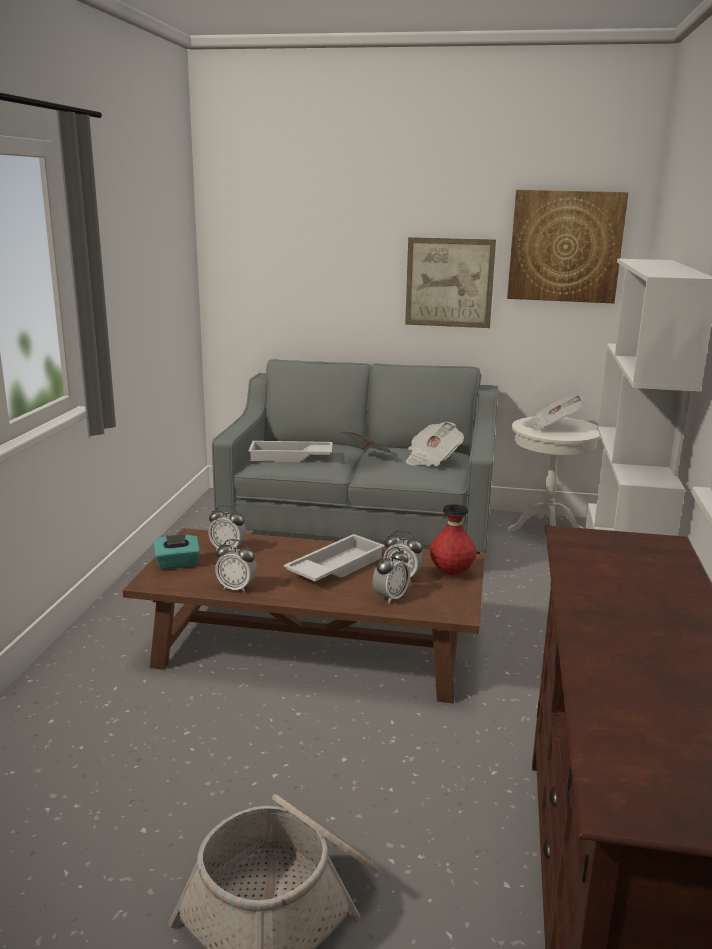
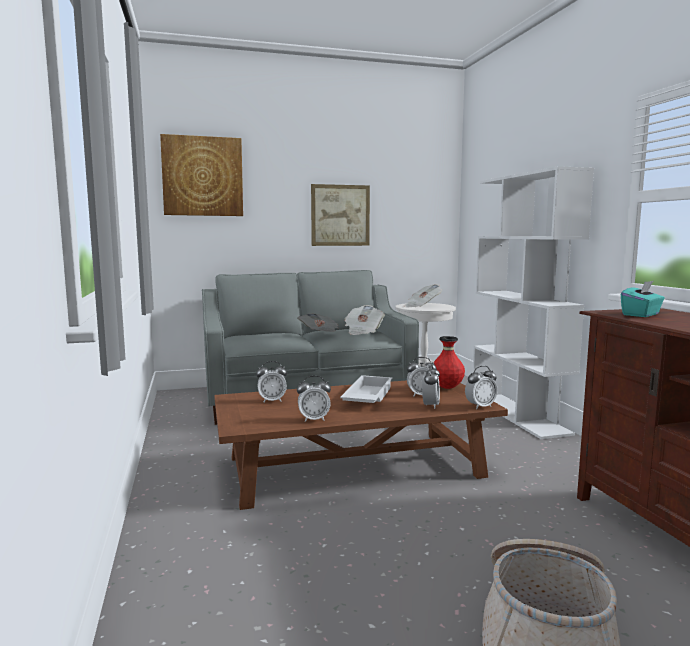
camera: 25 degrees left, 10 degrees down
turquoise tissue box [153,534,200,570] -> turquoise tissue box moved to [621,281,665,317]
white tray [248,441,333,462] -> none
picture [507,190,628,303] -> picture moved to [160,134,243,216]
none -> alarm clock [465,366,498,409]

